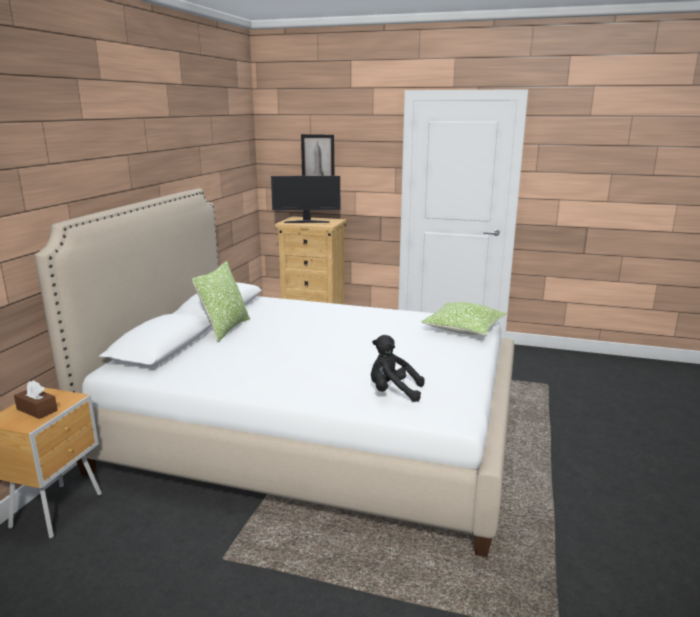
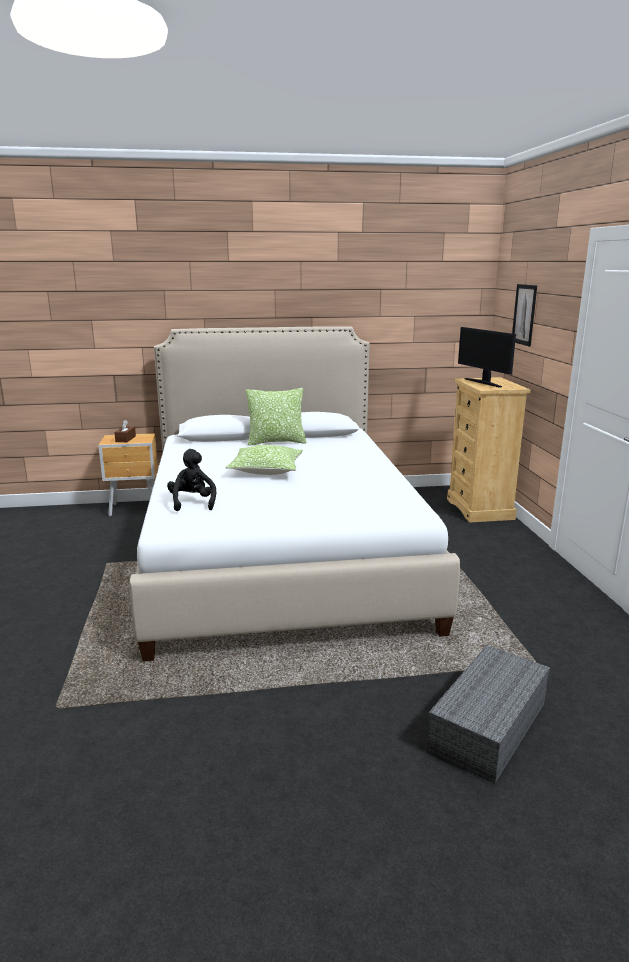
camera: 65 degrees right, 0 degrees up
pillow [421,302,507,335] -> pillow moved to [226,445,303,475]
none -> grey storage box [428,645,550,784]

